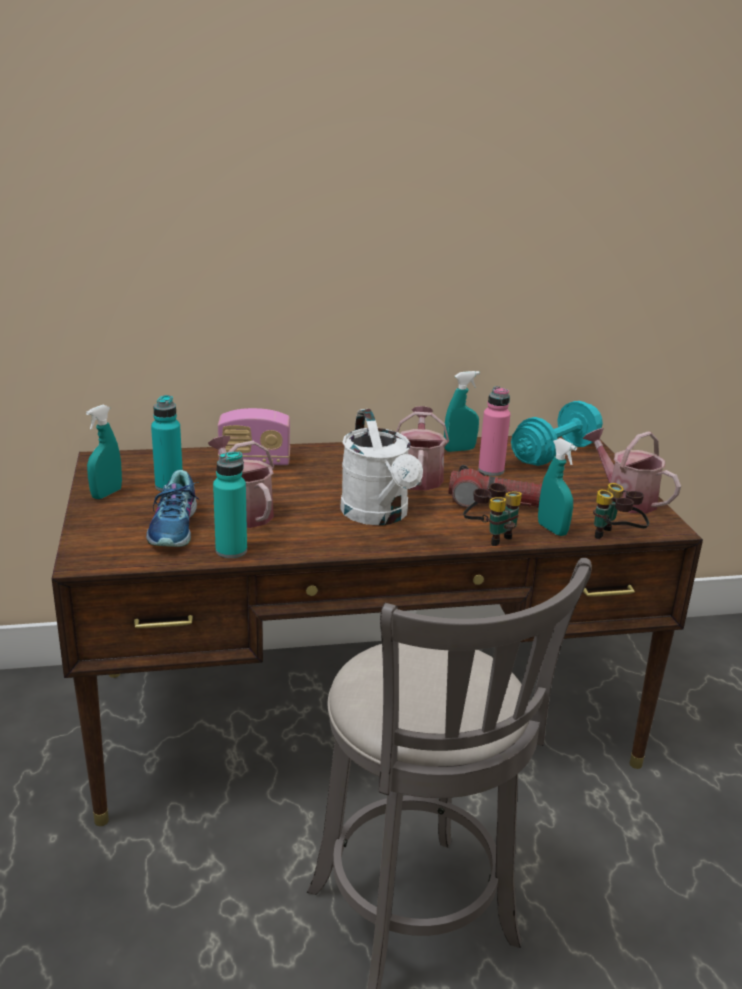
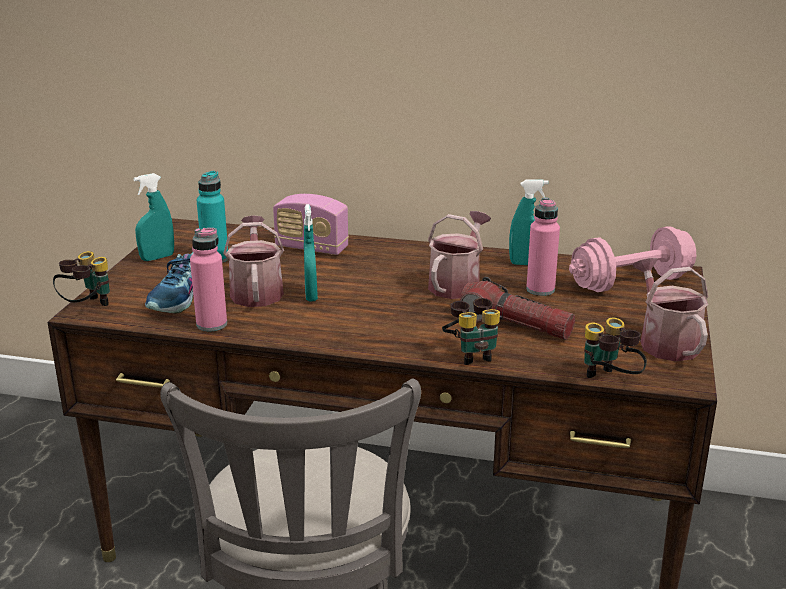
camera: 25 degrees right, 0 degrees up
turquoise bottle [213,451,247,558] -> pink bottle [190,228,227,332]
white watering can [340,409,423,525] -> none
turquoise dumbbell [511,401,603,466] -> pink dumbbell [569,226,696,292]
turquoise spray bottle [538,438,577,536] -> turquoise spray bottle moved to [304,204,318,302]
none -> binoculars [53,251,110,306]

